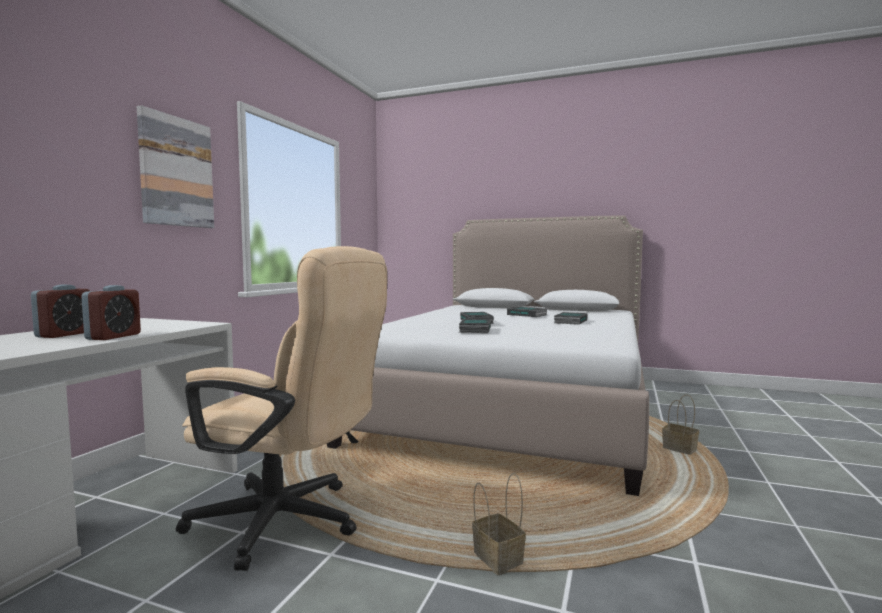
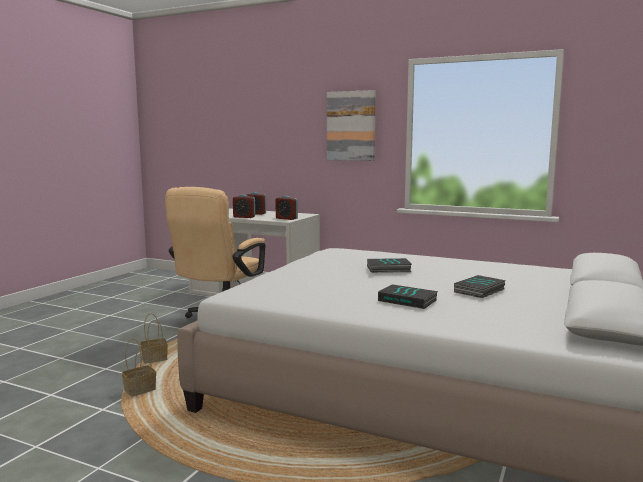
camera: 95 degrees right, 5 degrees up
book [459,319,491,333] -> none
basket [662,395,699,455] -> basket moved to [122,339,156,397]
none -> alarm clock [275,196,298,220]

